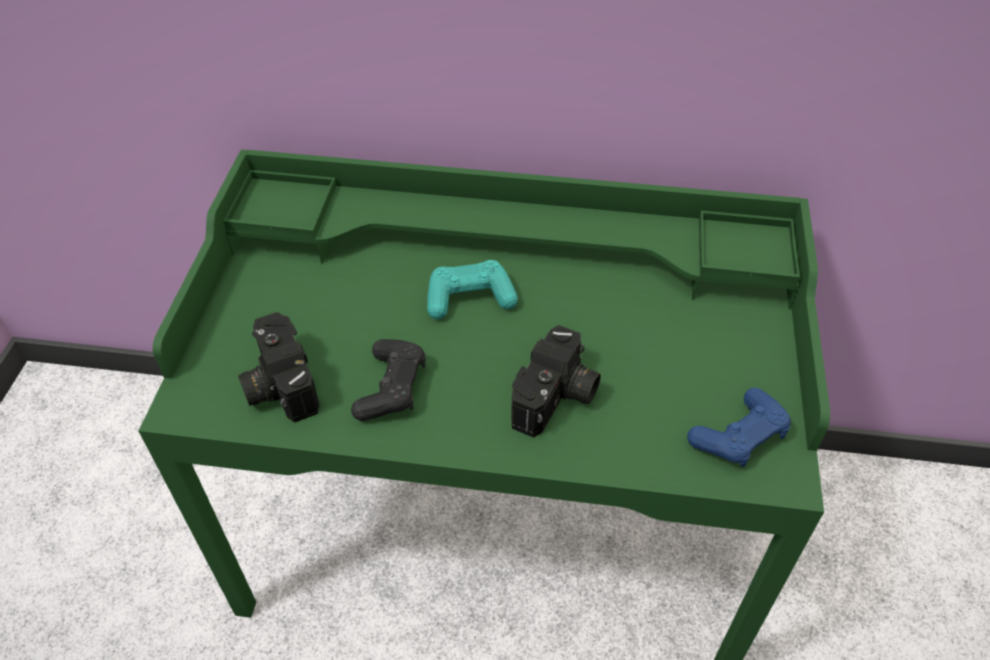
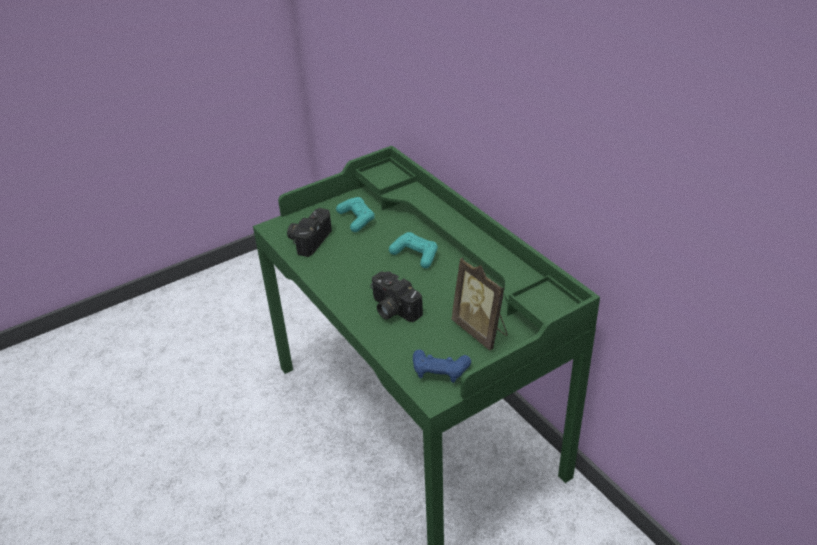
camera: 50 degrees right, 10 degrees down
black game controller [351,339,426,421] -> none
camera [511,325,601,438] -> camera turned 60 degrees clockwise [370,271,423,322]
none -> turquoise game controller [336,197,375,232]
none -> picture frame [452,258,508,350]

